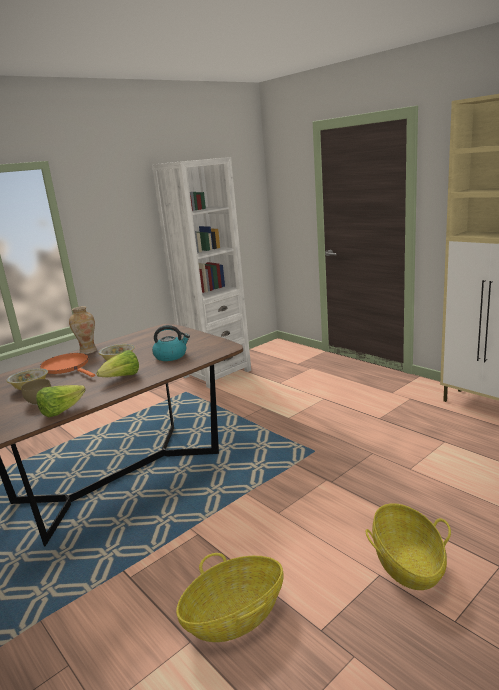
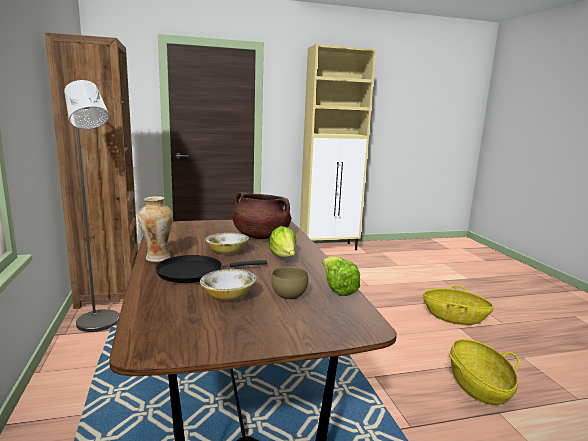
camera: 65 degrees left, 5 degrees down
orange frying pan [40,353,95,377] -> black frying pan [155,255,267,283]
white bookcase [152,157,251,388] -> brown bookcase [45,33,138,309]
kettle [152,325,190,361] -> brown cooking pot [232,192,291,239]
none -> grey floor lamp [64,80,119,332]

